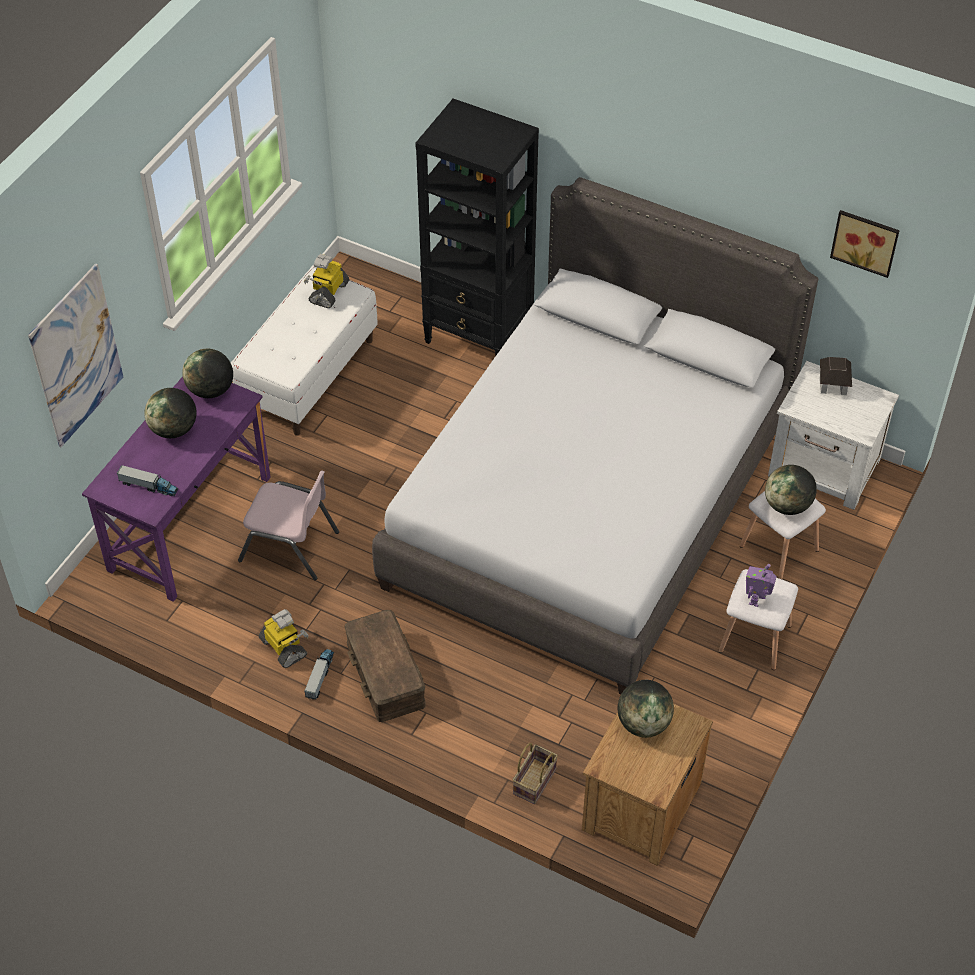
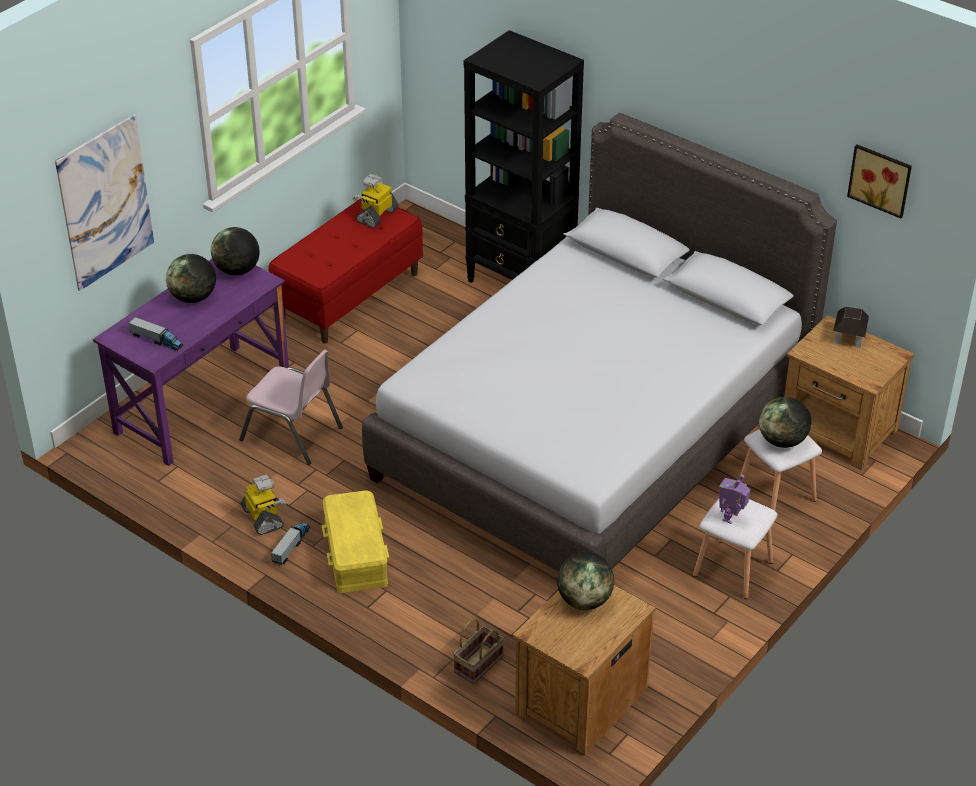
camera: 10 degrees right, 10 degrees down
white bench [232,267,378,436] -> red bench [268,199,423,344]
brown storage box [345,610,426,722] -> yellow storage box [321,490,389,593]
white nightstand [768,361,899,510] -> brown nightstand [784,315,915,470]

